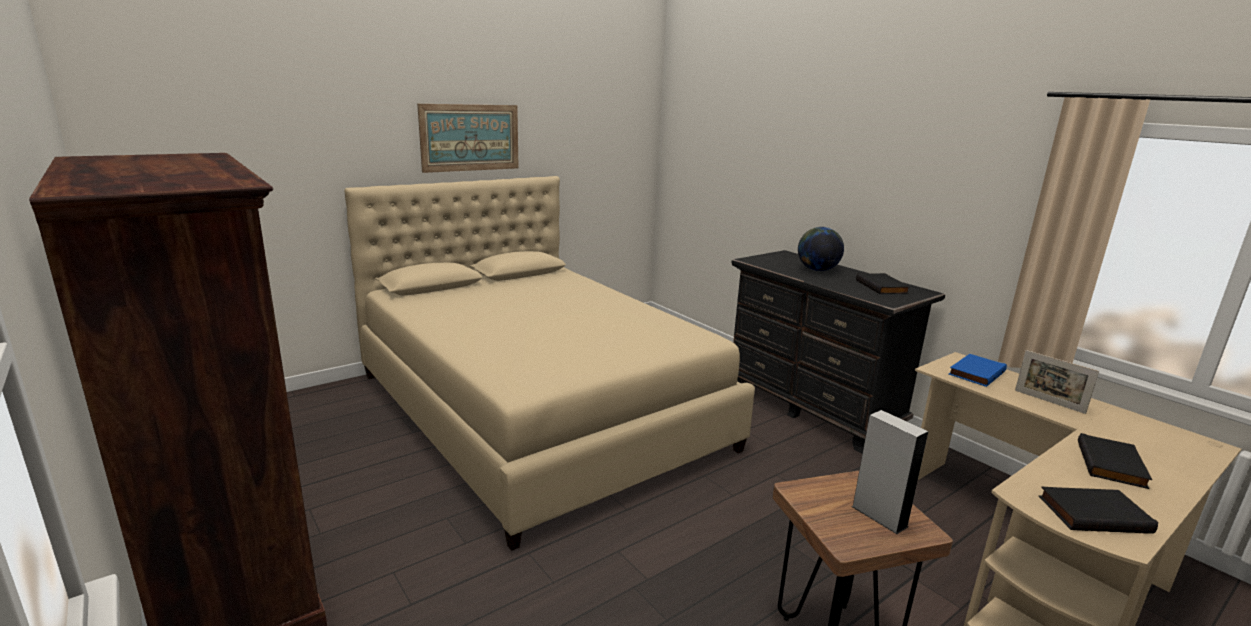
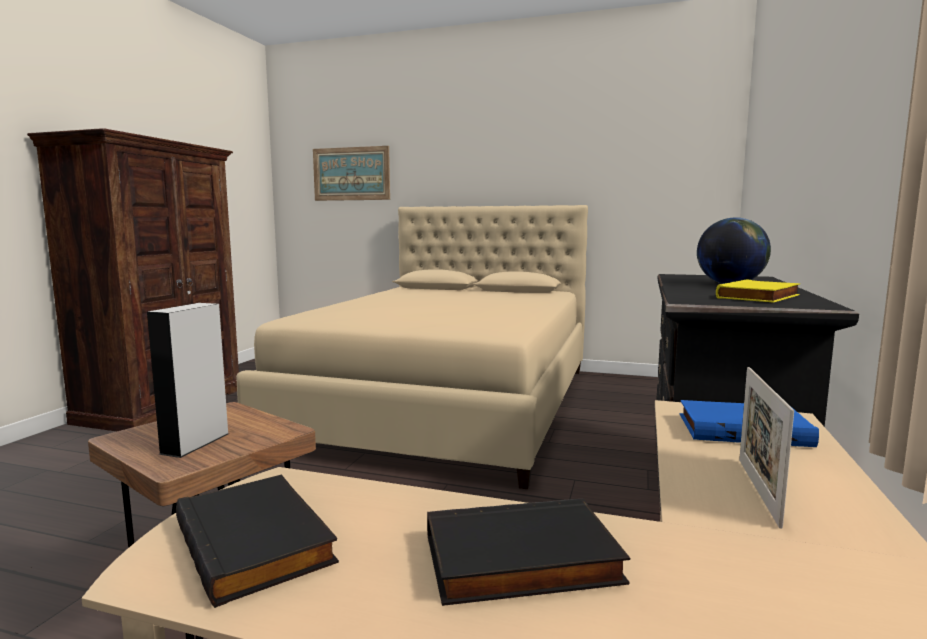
camera: 55 degrees right, 10 degrees down
picture [417,104,519,173] -> picture moved to [313,146,390,201]
black book [856,273,910,294] -> yellow book [716,279,800,303]

